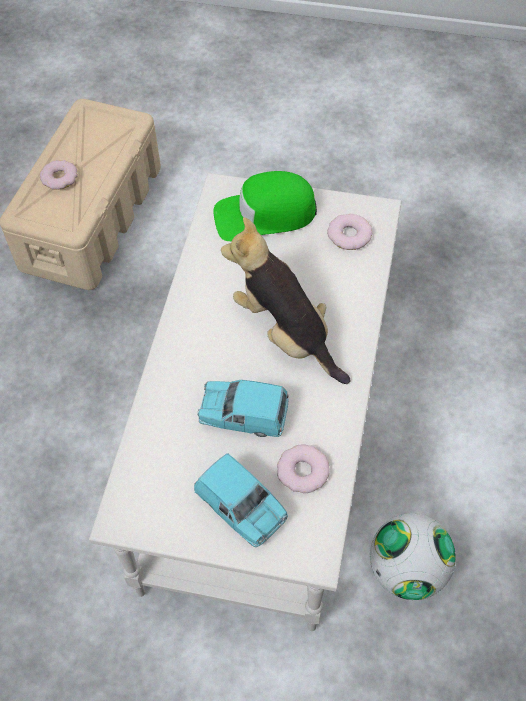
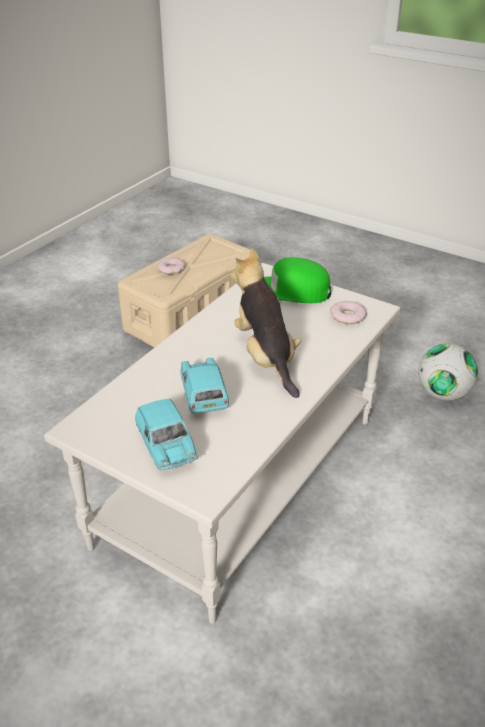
camera: 20 degrees right, 20 degrees down
turquoise toy car [197,380,289,437] -> turquoise toy car turned 45 degrees clockwise [180,358,229,414]
donut [277,444,330,493] -> none
football [370,513,456,600] -> football moved to [418,344,478,401]

